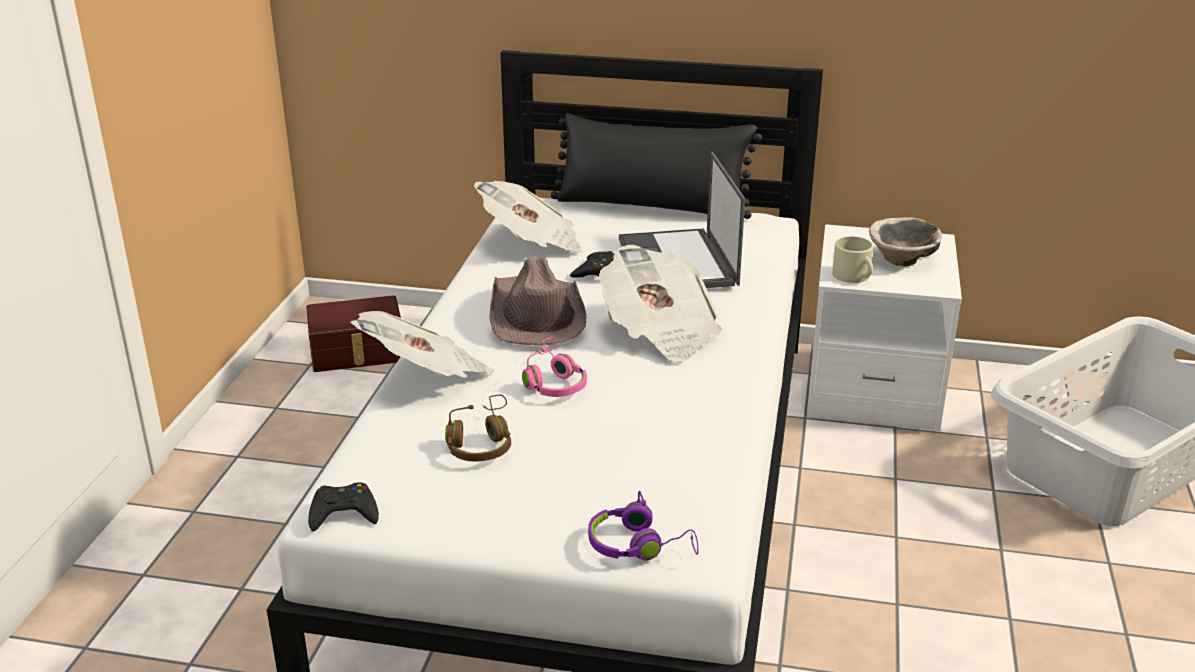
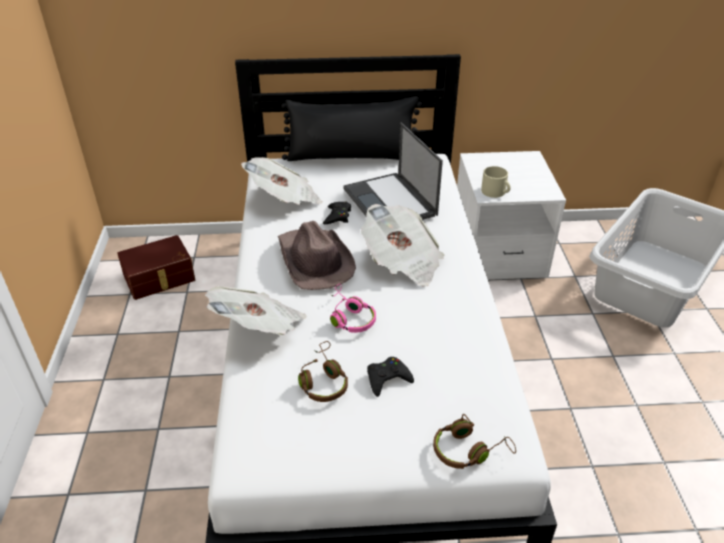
camera: 15 degrees left, 10 degrees up
black game controller [308,482,379,532] -> black game controller moved to [367,357,414,397]
purple headphones [588,491,698,561] -> brown headphones [433,414,516,469]
bowl [869,217,942,266] -> none

